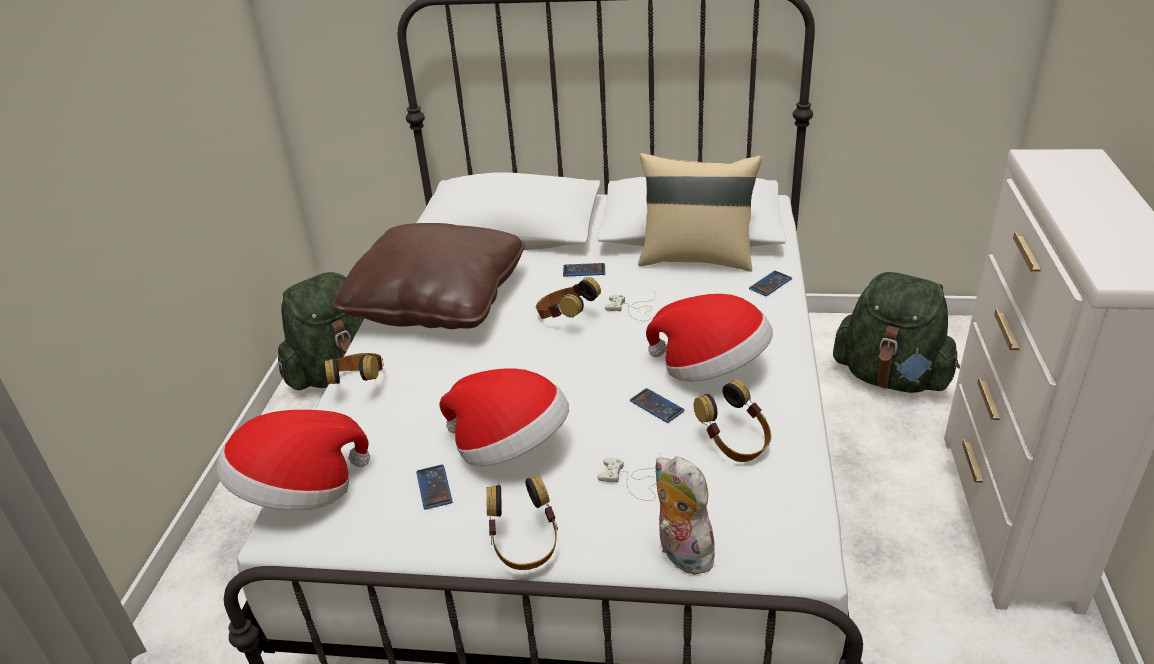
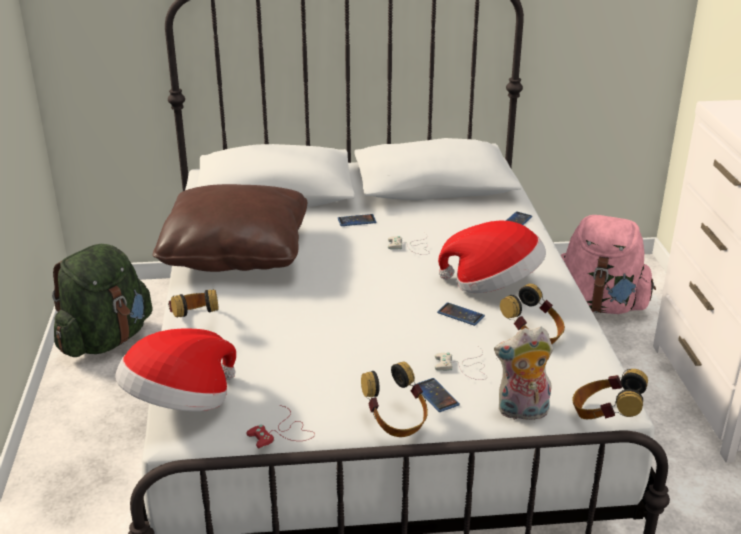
camera: 15 degrees left, 5 degrees down
phone [416,465,453,510] -> phone moved to [414,378,460,412]
hat [439,368,569,466] -> none
headphones [536,277,601,319] -> headphones moved to [572,369,648,419]
beige pillow [638,153,761,272] -> none
plush toy [655,456,715,575] -> plush toy turned 45 degrees counterclockwise [494,327,553,420]
green backpack [833,272,960,393] -> pink backpack [561,215,656,314]
none -> red game controller [246,405,315,448]

